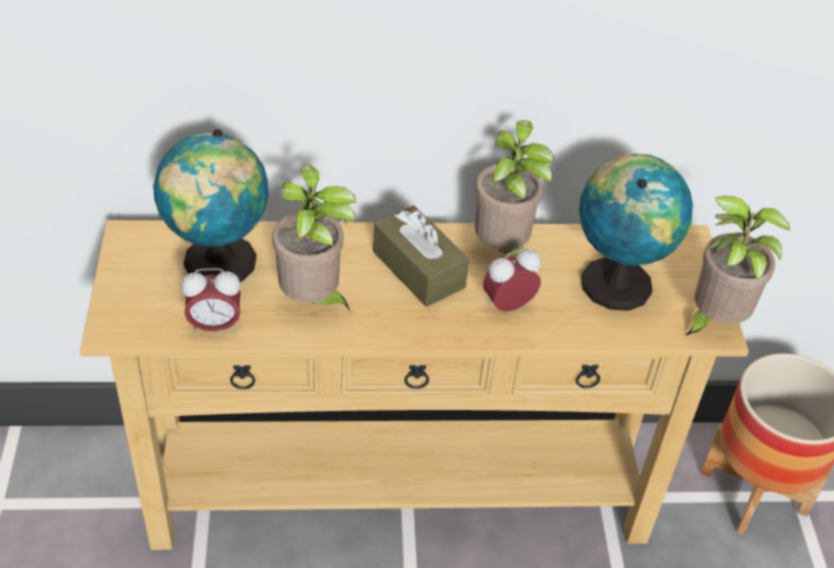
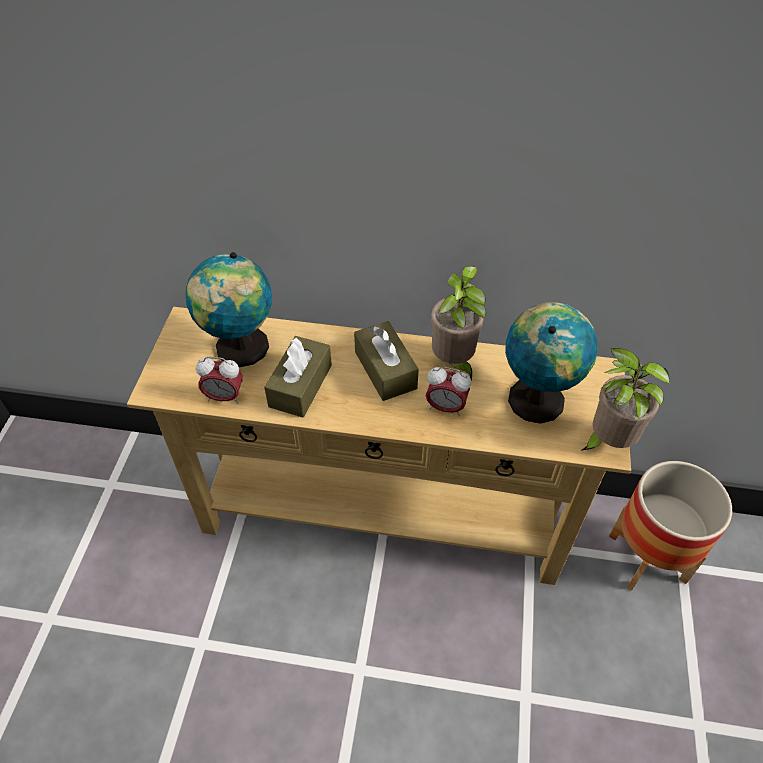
camera: 15 degrees right, 5 degrees up
potted plant [272,165,356,311] -> brown tissue box [264,336,332,418]
alarm clock [483,248,541,311] -> alarm clock turned 150 degrees counterclockwise [426,367,471,416]

